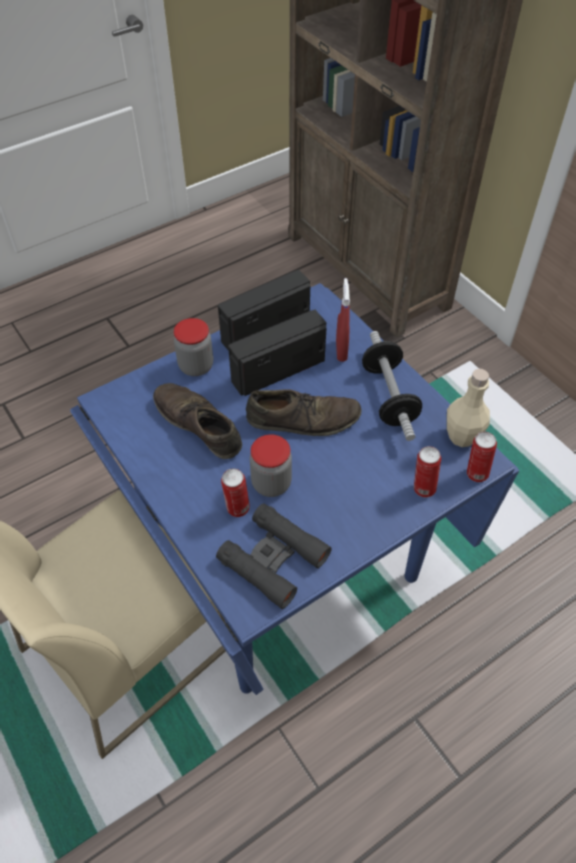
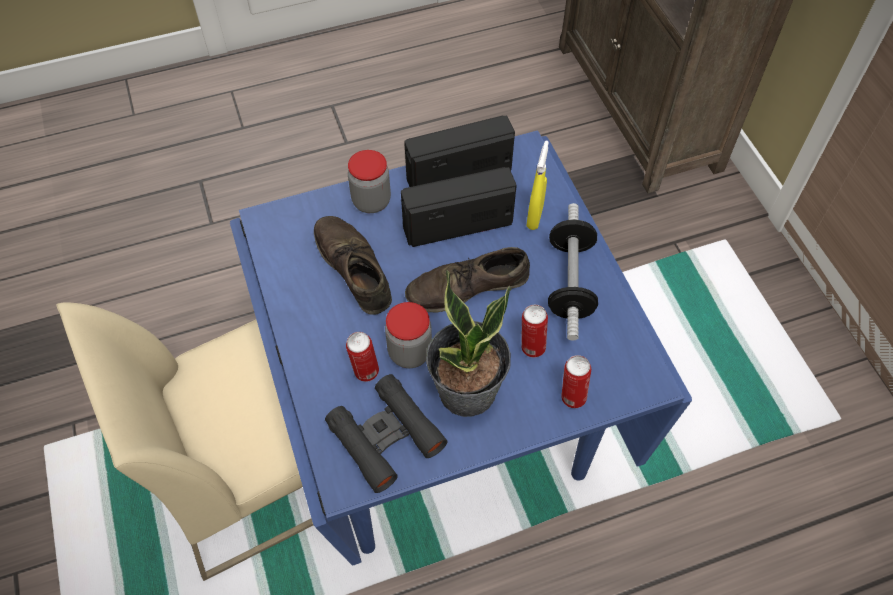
camera: 15 degrees right, 5 degrees up
brown shoe [246,389,362,436] -> brown shoe turned 150 degrees clockwise [405,247,530,312]
red spray bottle [336,278,350,362] -> yellow spray bottle [527,141,549,230]
beige bottle [447,369,490,447] -> none
can [467,432,497,482] -> can moved to [521,305,548,358]
none -> potted plant [426,270,511,417]

